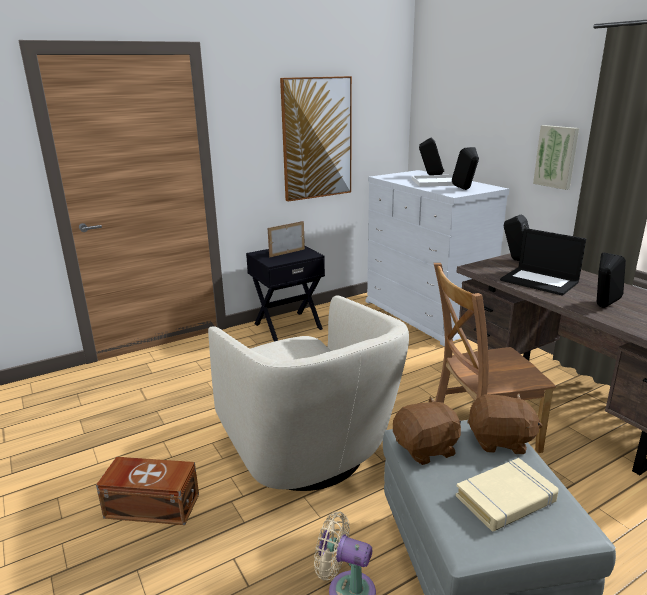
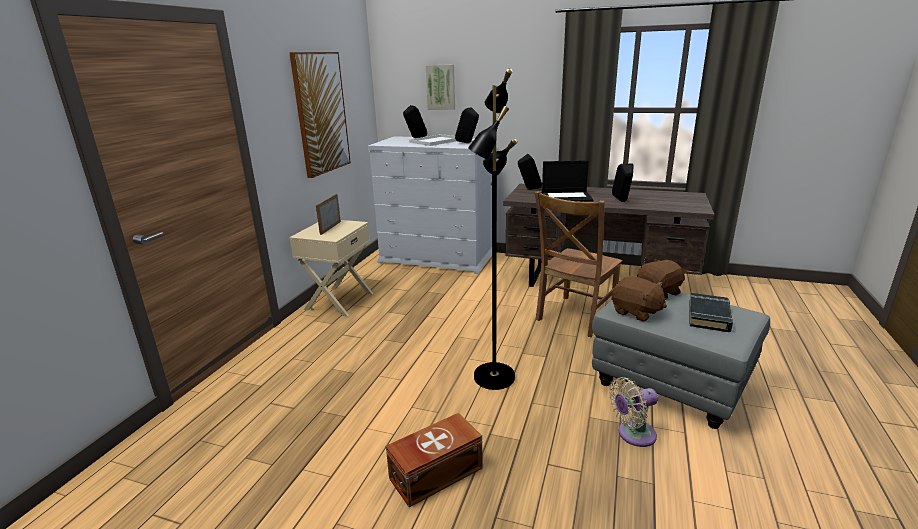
camera: 40 degrees left, 0 degrees up
beige armchair [208,296,409,491] -> black floor lamp [468,68,517,390]
black nightstand [246,246,325,341] -> beige nightstand [289,220,373,316]
brown plush toy [393,397,461,465] -> brown plush toy turned 105 degrees clockwise [612,276,667,322]
beige book [456,458,559,531] -> black book [689,293,733,332]
picture [533,125,579,190] -> picture moved to [426,65,455,110]

